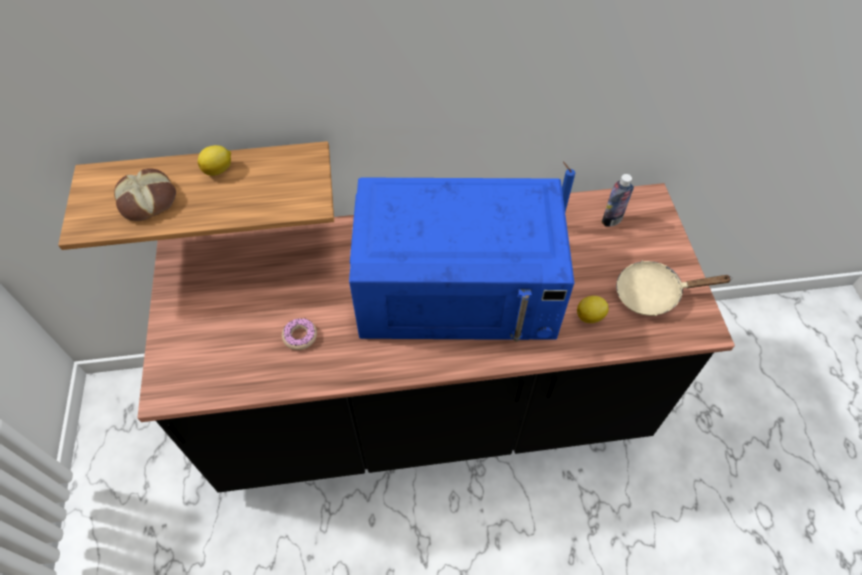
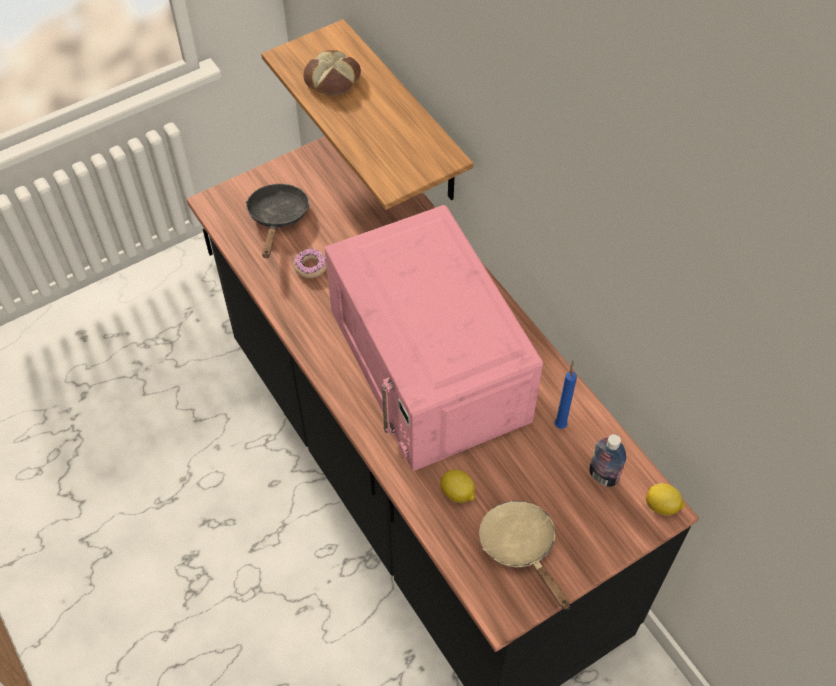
camera: 65 degrees right, 0 degrees up
lemon [198,145,231,176] -> lemon moved to [646,483,685,515]
blue microwave [349,177,574,342] -> pink microwave [324,205,543,471]
none -> black frying pan [246,184,310,258]

